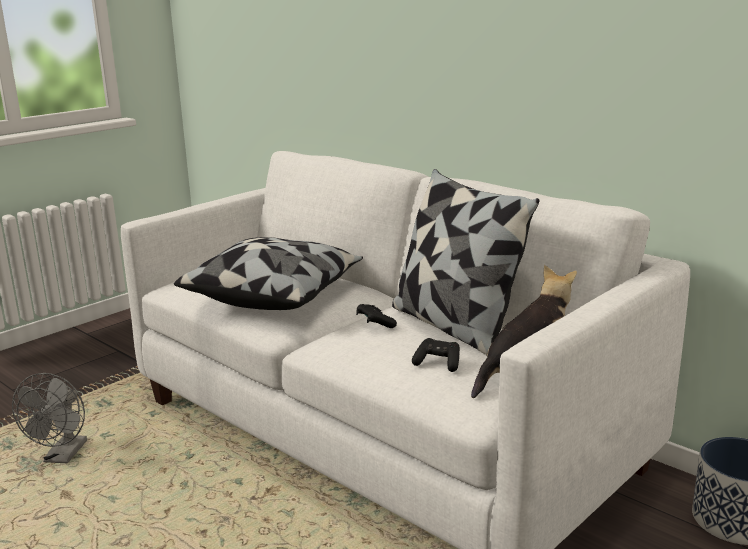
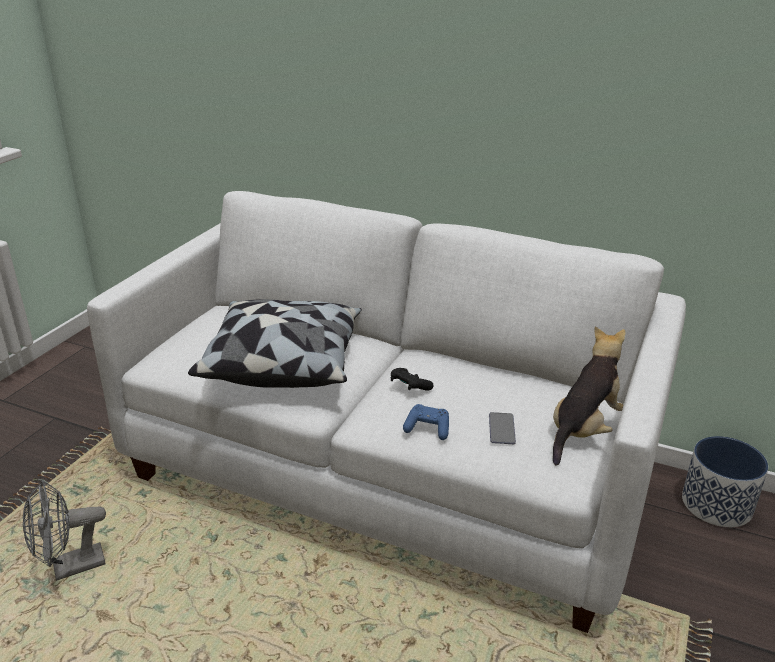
camera: 20 degrees left, 10 degrees up
grey fan [12,373,87,464] -> grey fan turned 75 degrees clockwise [23,480,106,581]
pillow [392,169,540,355] -> none
black game controller [412,338,460,372] -> phone [489,412,516,444]
none -> blue game controller [403,404,449,440]

